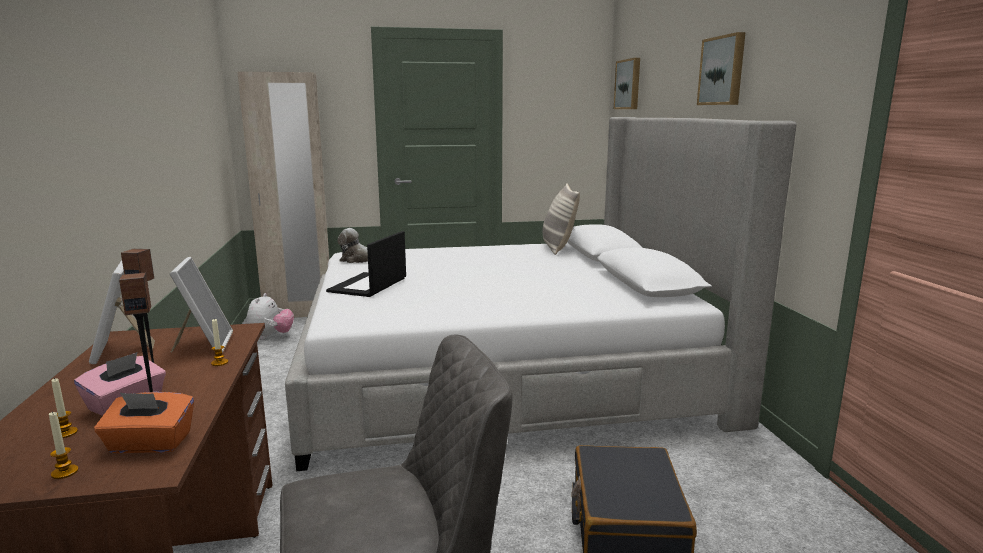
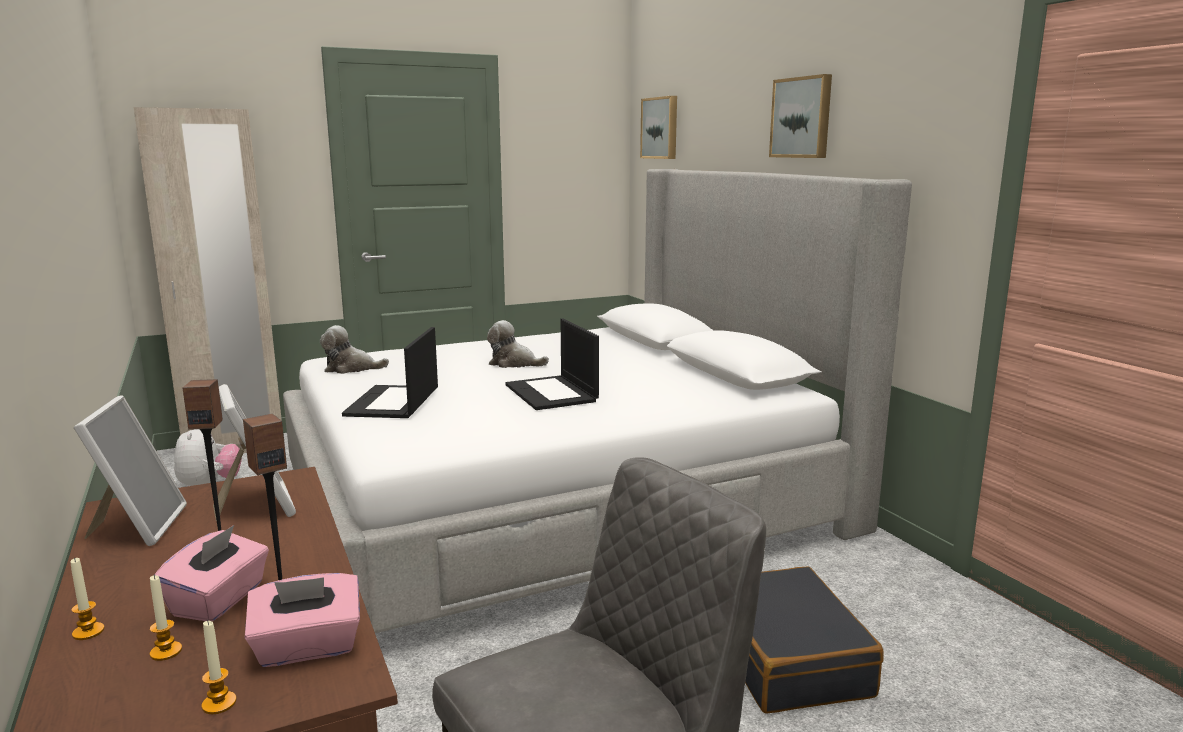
camera: 15 degrees left, 0 degrees up
picture frame [89,260,155,364] -> picture frame turned 150 degrees counterclockwise [74,395,187,546]
orange tissue box [94,392,194,453] -> pink tissue box [244,573,360,667]
candle [211,319,228,366] -> candle moved to [70,557,105,640]
pillow [543,183,580,255] -> none
none -> plush toy [487,320,549,368]
none -> laptop [505,318,599,410]

